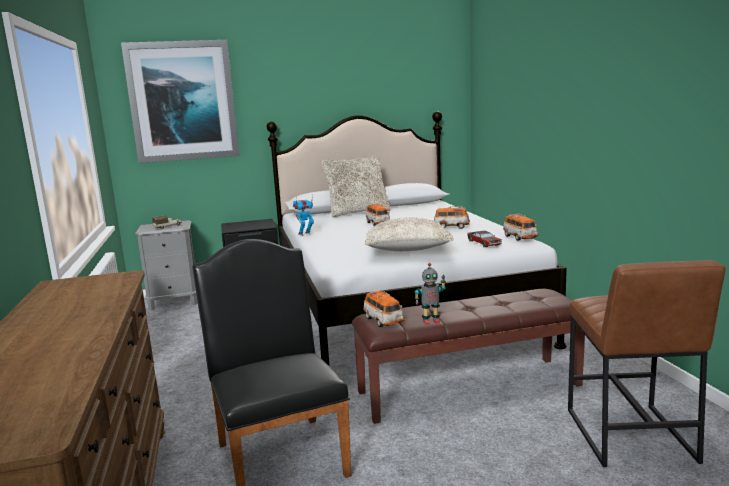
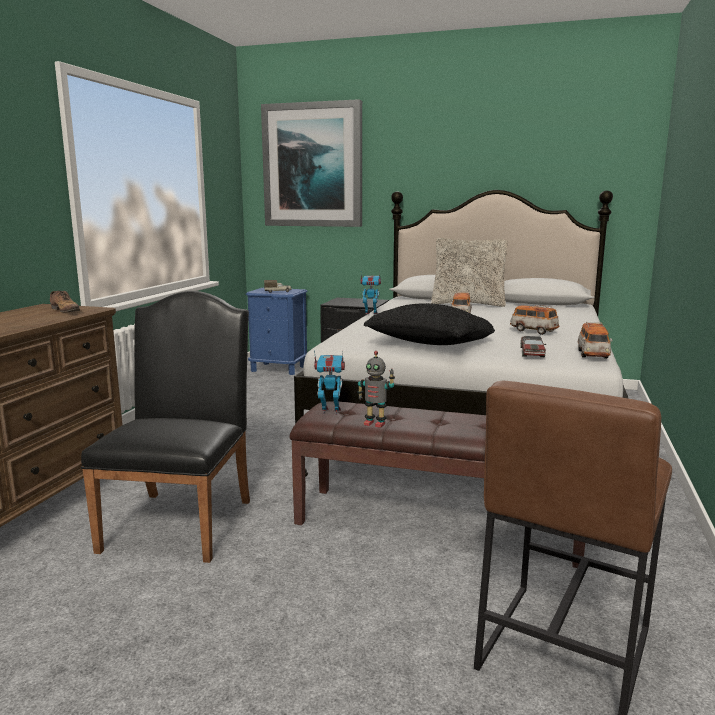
camera: 30 degrees right, 0 degrees up
grey nightstand [135,220,198,311] -> blue nightstand [246,288,308,375]
toy car [364,290,404,327] -> toy robot [314,350,345,415]
beige pillow [365,218,454,251] -> black pillow [364,303,495,345]
none -> shoe [50,291,80,312]

